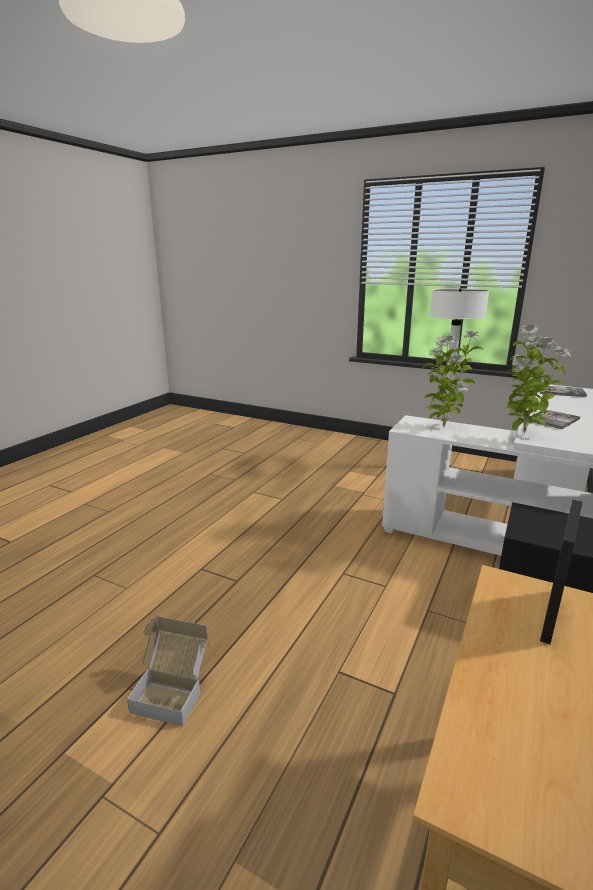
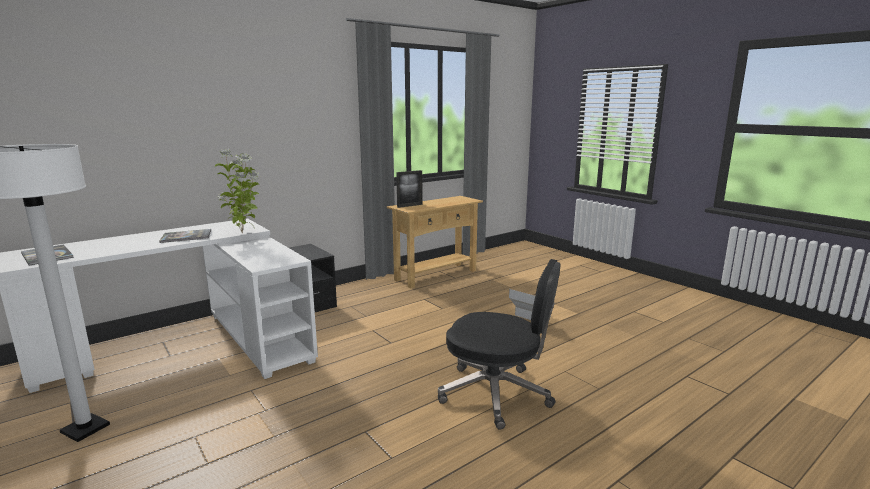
camera: 155 degrees left, 5 degrees down
potted plant [423,329,483,428] -> none
none -> black office chair [438,259,560,430]

